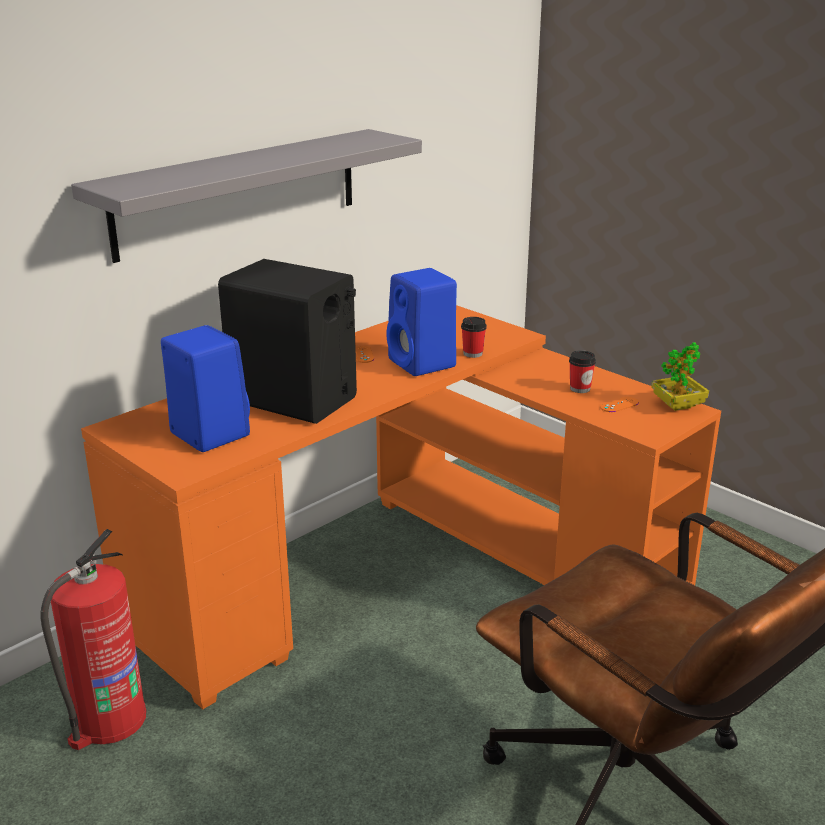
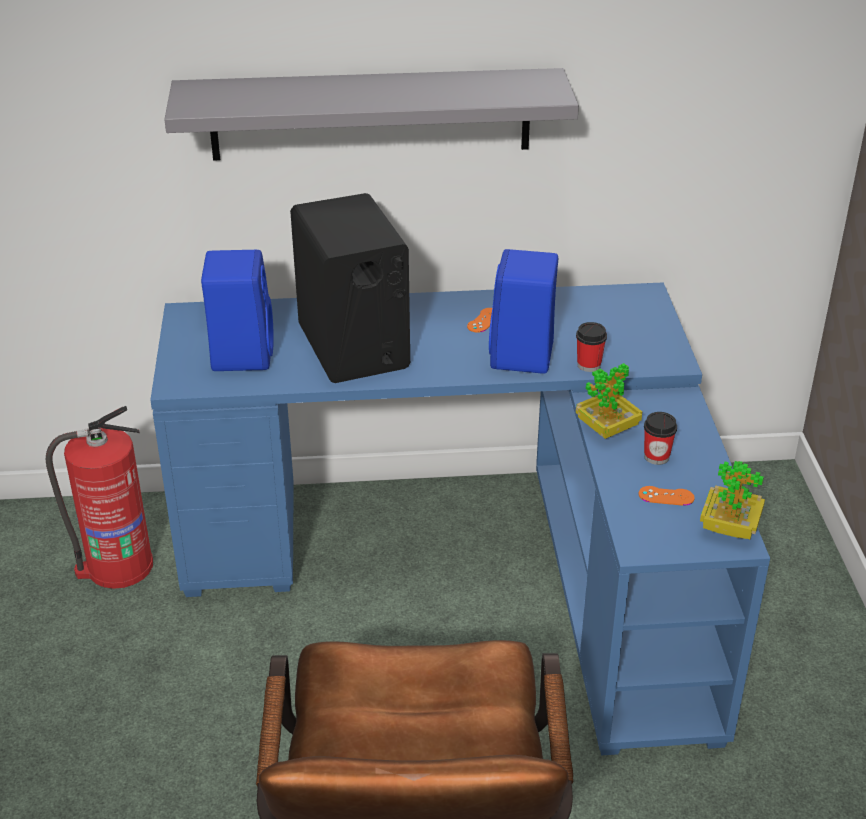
camera: 40 degrees right, 10 degrees up
orange desk [81,305,721,709] -> blue desk [150,282,770,755]
none -> potted plant [576,363,642,439]

